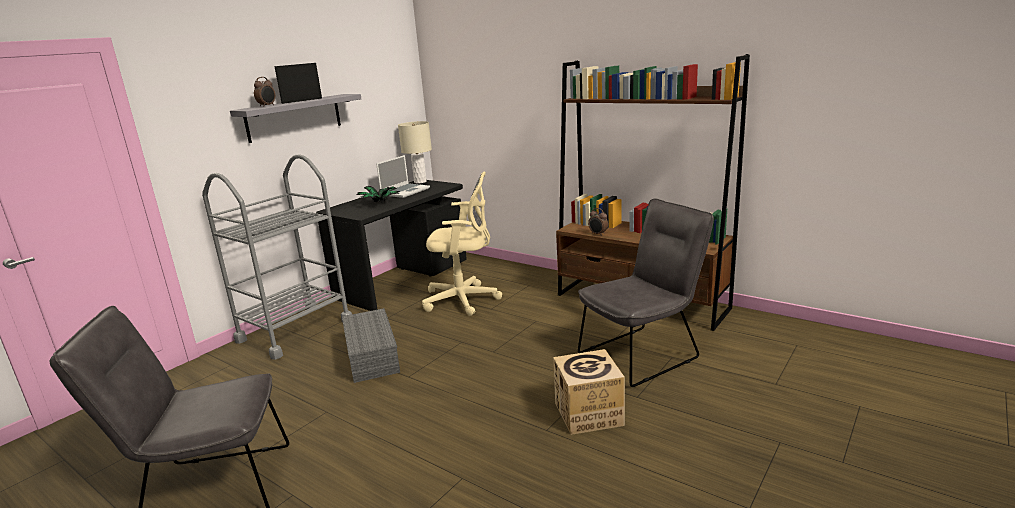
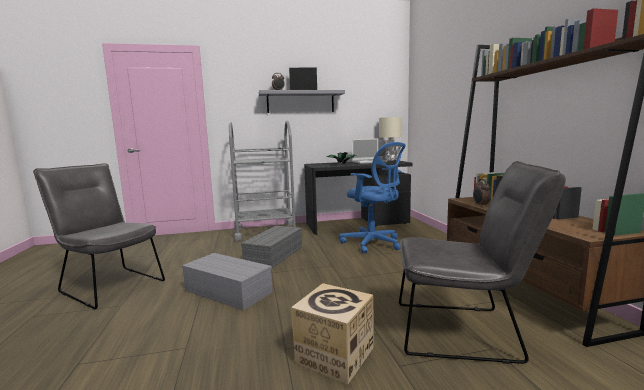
camera: 40 degrees right, 10 degrees down
beige office chair [422,172,502,316] -> blue office chair [339,142,406,253]
none -> grey storage box [182,253,272,310]

